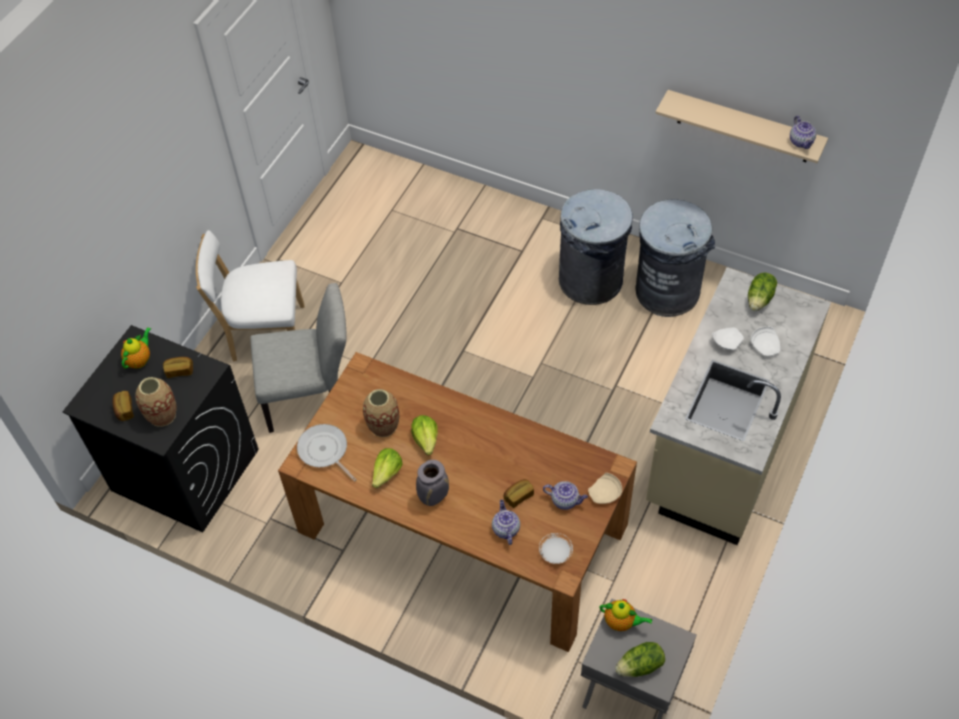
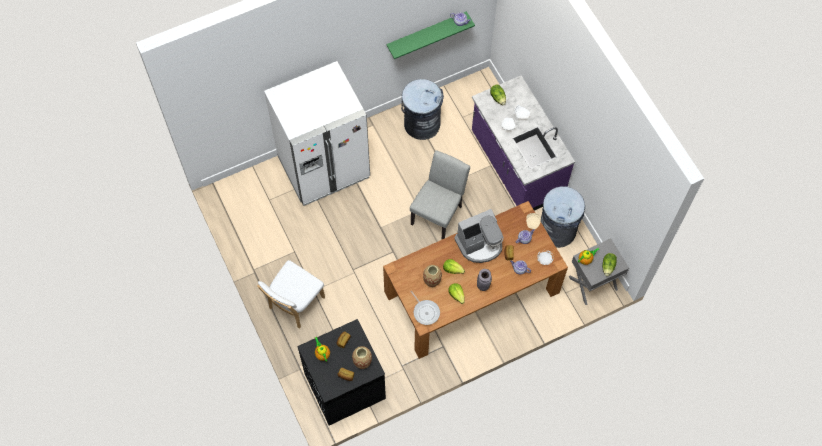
camera: 55 degrees left, 10 degrees up
grey chair [250,283,347,433] -> grey chair moved to [410,150,470,239]
frying pan [297,424,357,481] -> frying pan turned 120 degrees counterclockwise [410,291,440,325]
grey trash can [559,189,633,305] -> grey trash can moved to [541,186,585,248]
beige counter [646,267,831,545] -> purple counter [472,76,575,211]
beige shelf [655,90,828,163] -> green shelf [386,11,475,59]
none -> white fridge [264,61,370,206]
none -> coffee machine [454,209,504,263]

